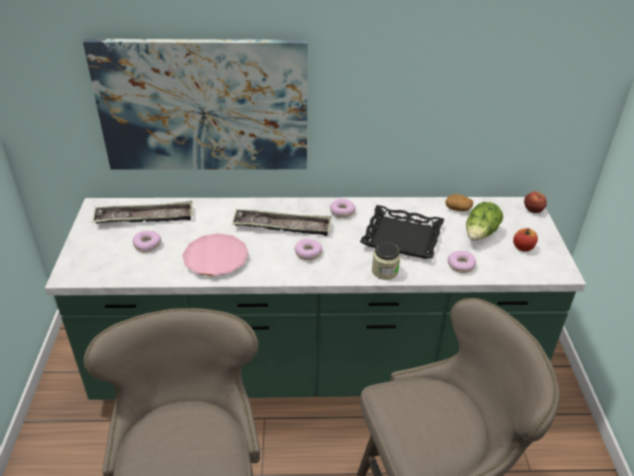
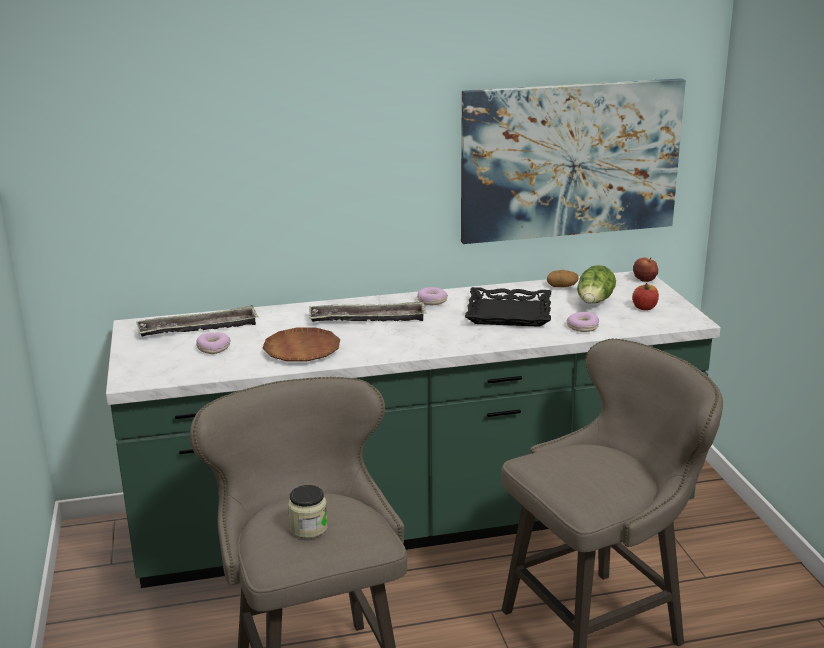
camera: 10 degrees left, 15 degrees down
picture [83,39,308,170] -> picture moved to [461,78,686,244]
pink plate [182,233,249,277] -> brown plate [263,327,340,361]
donut [295,239,322,260] -> none
jar [372,242,400,280] -> jar moved to [288,485,328,538]

